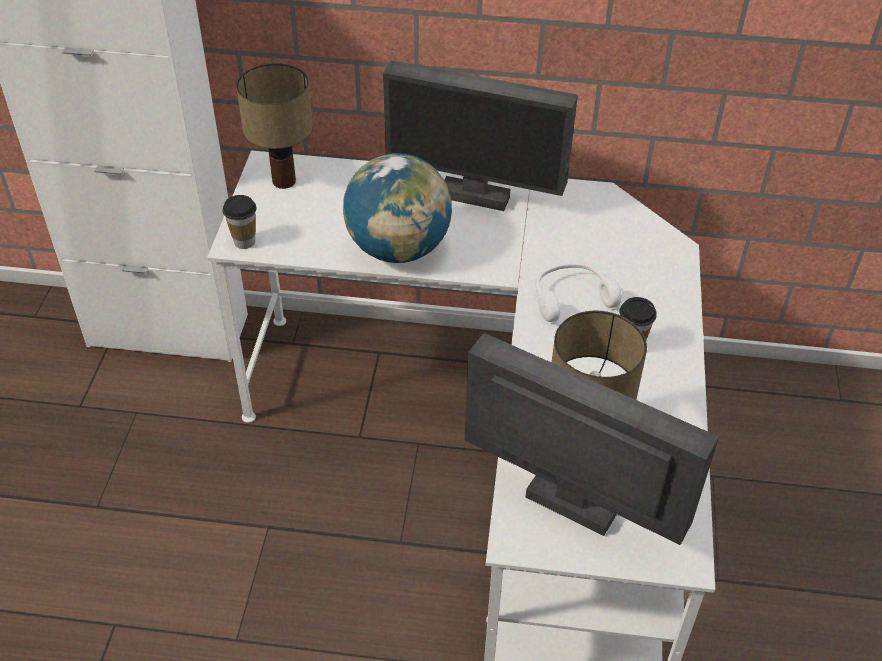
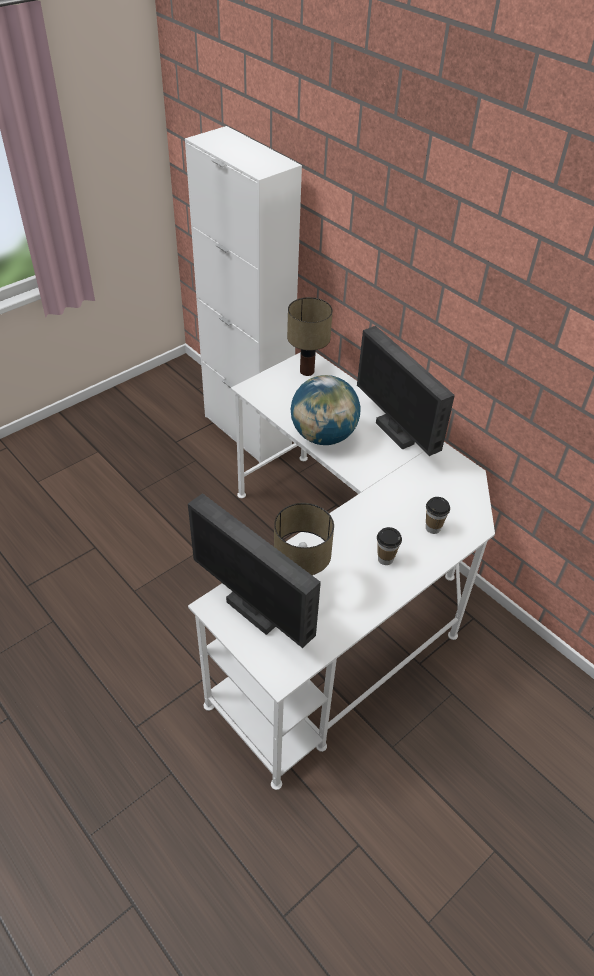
camera: 40 degrees right, 0 degrees up
cup [222,195,256,249] -> cup moved to [426,497,450,534]
monitor [465,333,719,545] -> monitor turned 150 degrees clockwise [188,493,321,648]
white headphones [536,263,622,322] -> none

